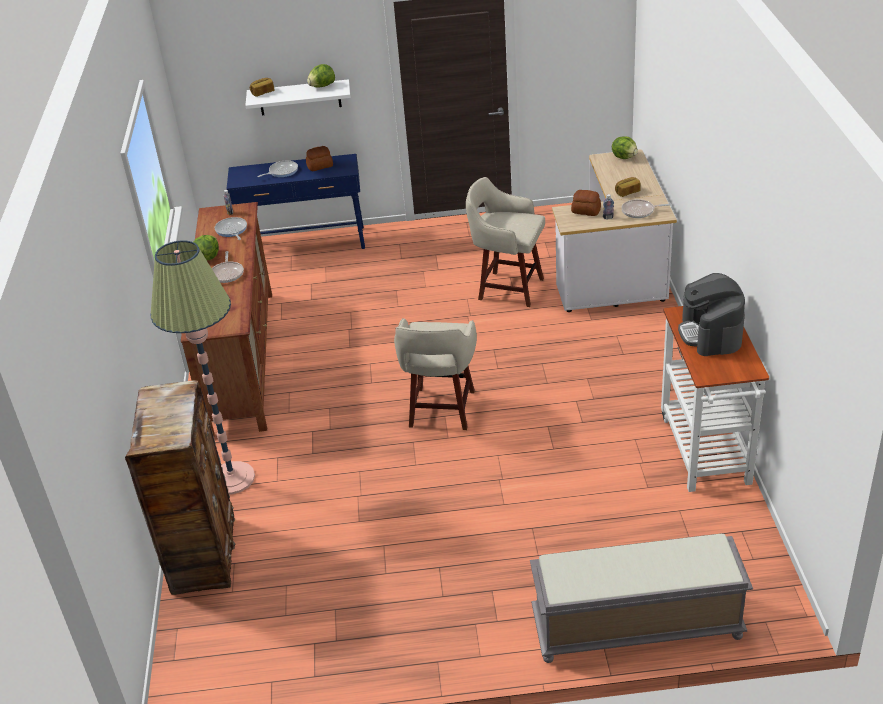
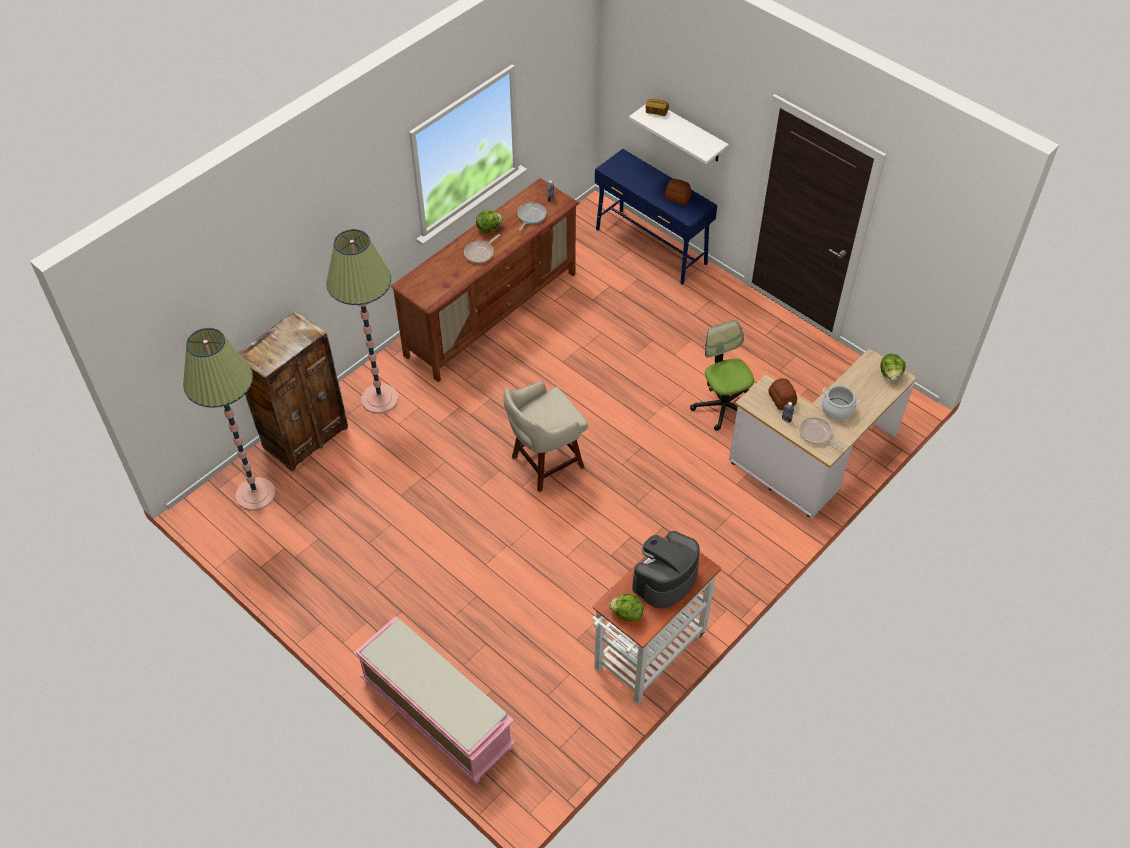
camera: 45 degrees right, 15 degrees up
frying pan [257,161,298,177] -> none
lettuce [307,64,335,88] -> lettuce moved to [609,594,644,622]
beige stool [466,177,545,307] -> office chair [690,320,754,431]
grey bench [530,534,753,663] -> pink bench [354,616,516,784]
bread [615,177,641,197] -> cooking pot [821,385,860,420]
none -> floor lamp [183,328,275,511]

